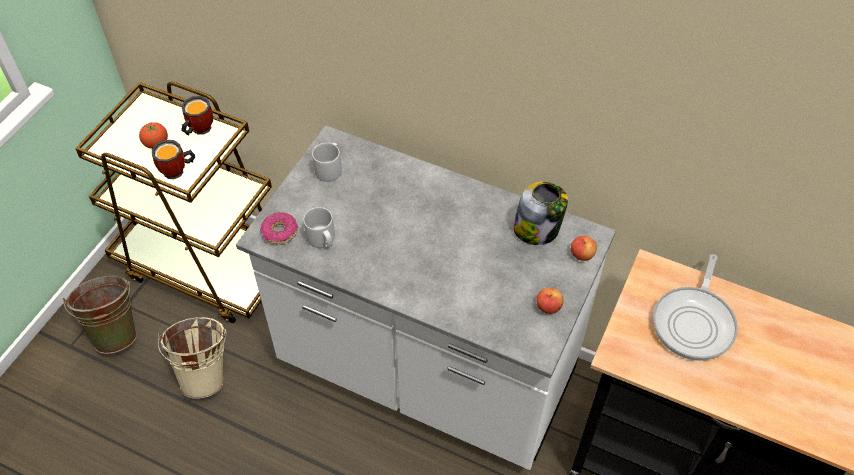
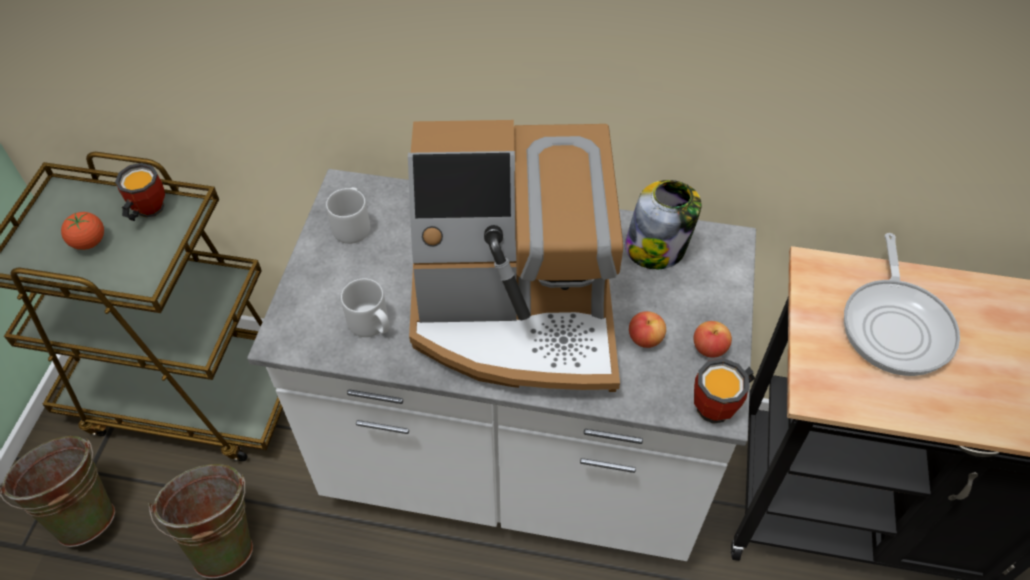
camera: 15 degrees left, 0 degrees up
mug [152,140,195,179] -> mug moved to [694,358,755,424]
beige bucket [158,317,227,399] -> green bucket [149,464,253,578]
donut [260,212,298,245] -> none
apple [571,236,597,261] -> apple moved to [629,311,666,348]
none -> coffee machine [408,120,623,392]

